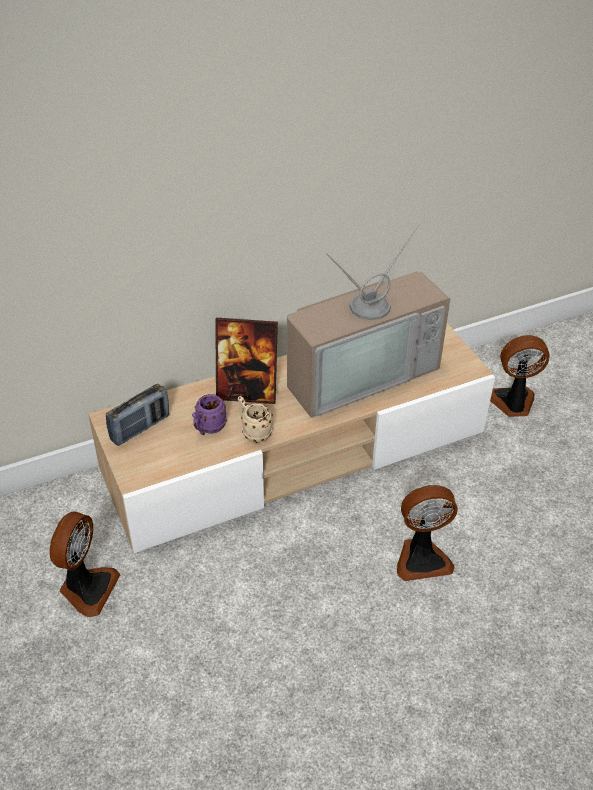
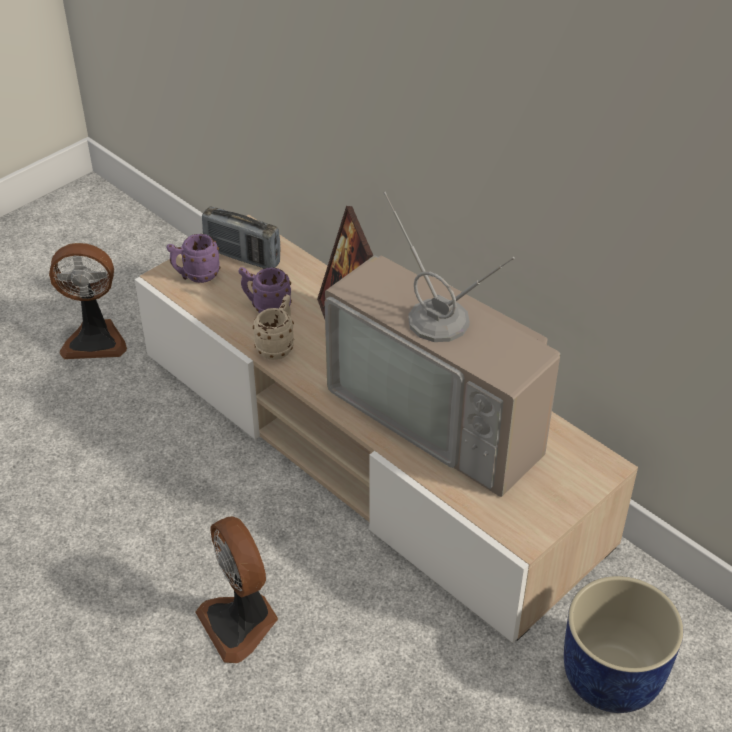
camera: 70 degrees right, 0 degrees up
fan [490,335,550,417] -> blue planter [564,576,683,713]
none -> purple mug [167,234,220,283]

